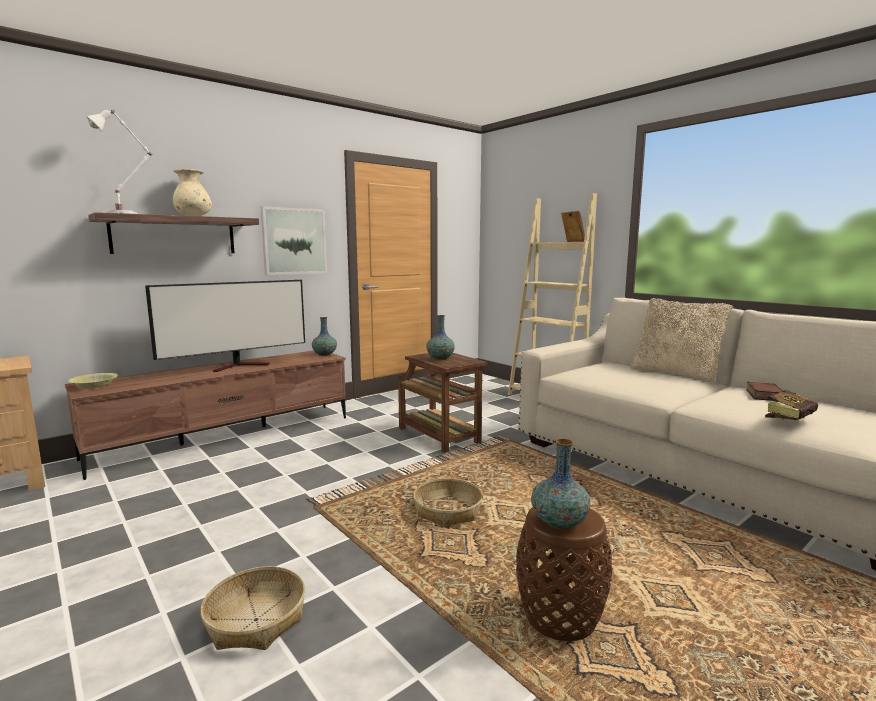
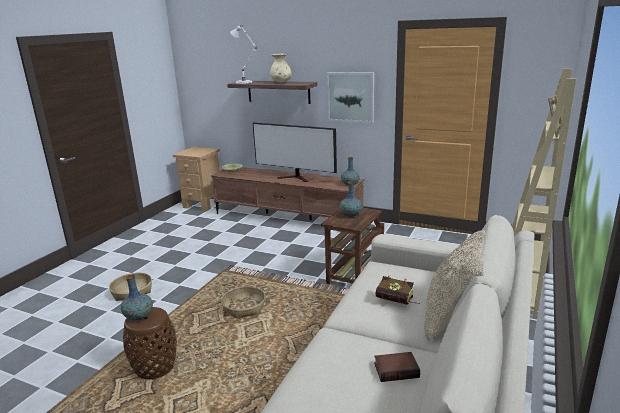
camera: 65 degrees right, 10 degrees up
book [765,389,818,420] -> book moved to [376,275,420,305]

